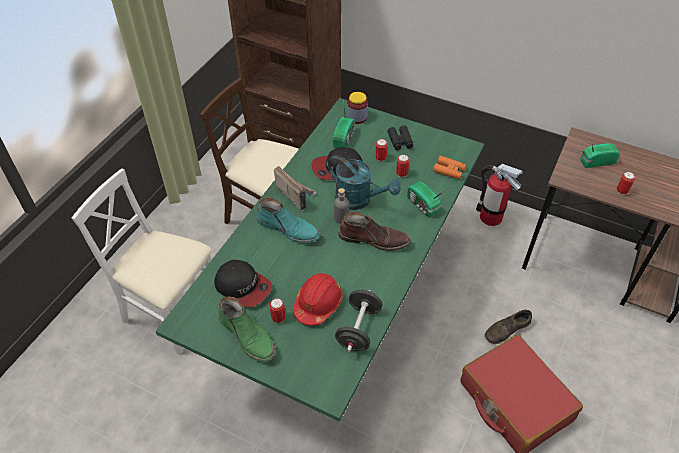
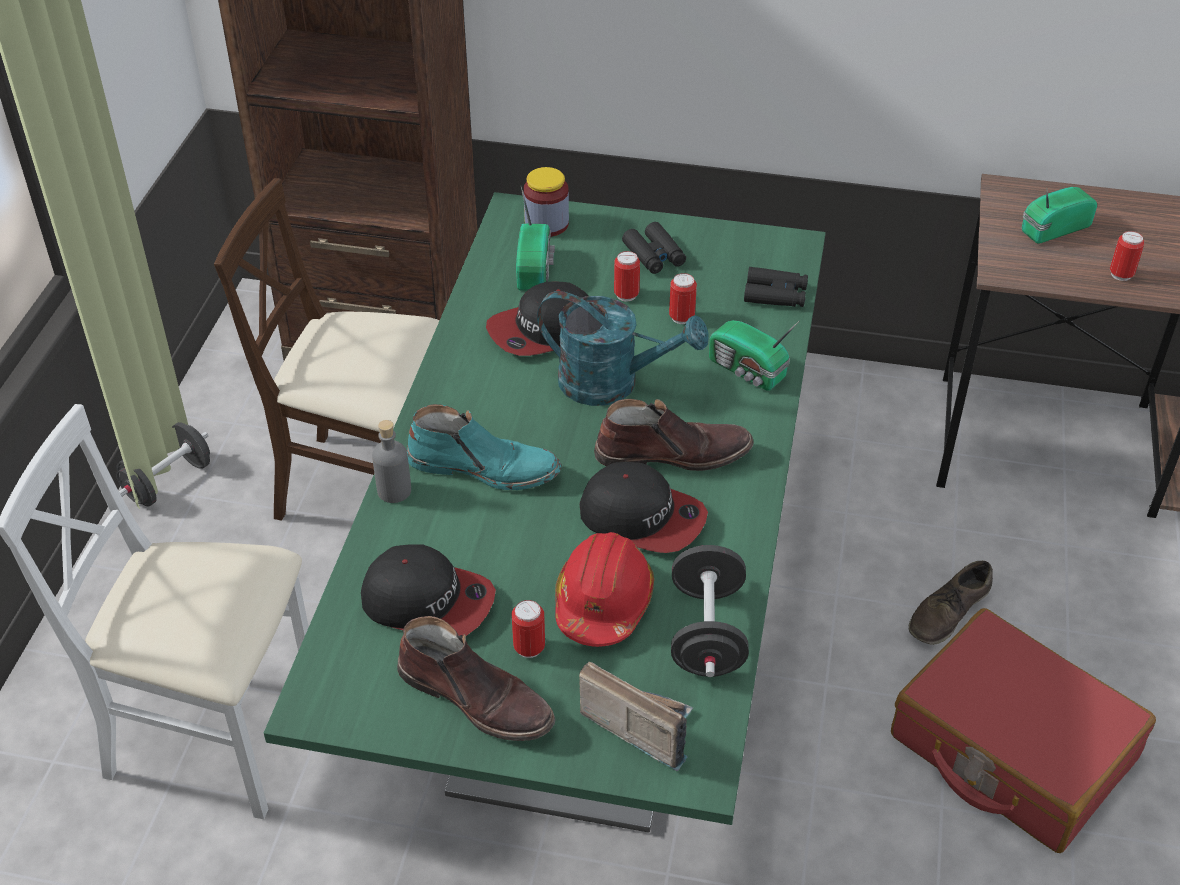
camera: 15 degrees left, 5 degrees down
green boot [218,297,276,362] -> brown boot [397,616,556,741]
radio [274,166,317,211] -> radio moved to [579,662,693,771]
grey bottle [334,188,349,224] -> grey bottle moved to [372,420,411,503]
orange binoculars [433,155,466,179] -> black binoculars [744,267,808,307]
fire extinguisher [476,164,523,226] -> none
none -> black dumbbell [116,422,210,506]
none -> cap [580,462,708,553]

